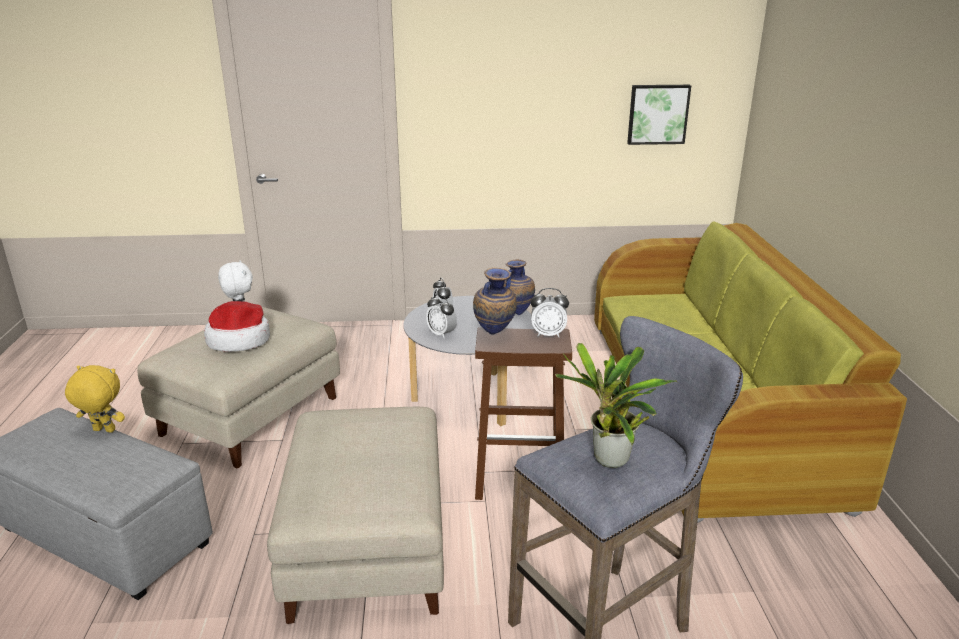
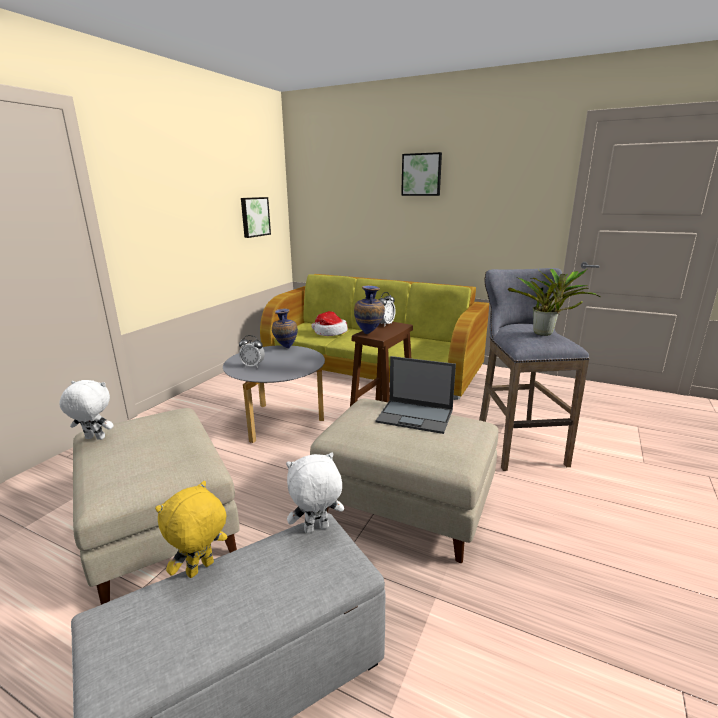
camera: 60 degrees left, 5 degrees down
hat [204,301,270,352] -> hat moved to [311,311,348,336]
alarm clock [426,294,457,339] -> none
none -> white plush toy [286,452,344,533]
none -> laptop [376,356,456,434]
none -> picture [401,152,442,196]

